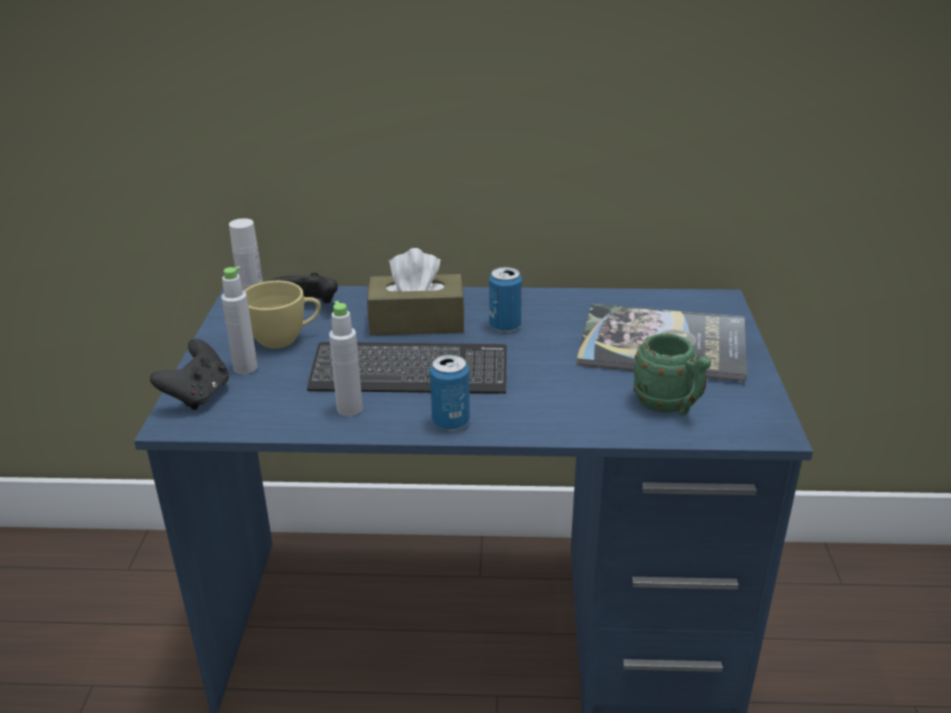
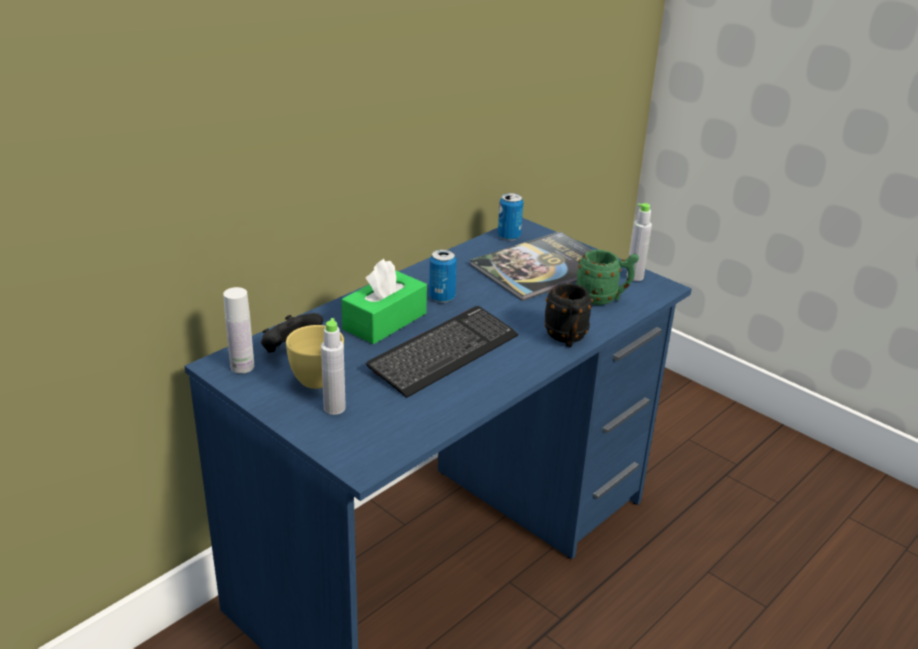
camera: 50 degrees left, 0 degrees up
black game controller [150,339,229,410] -> none
grey bottle [329,301,363,416] -> grey bottle moved to [626,203,652,281]
brown tissue box [367,248,465,336] -> green tissue box [341,259,427,344]
can [430,354,470,431] -> can moved to [498,193,523,241]
none -> black mug [544,283,593,347]

